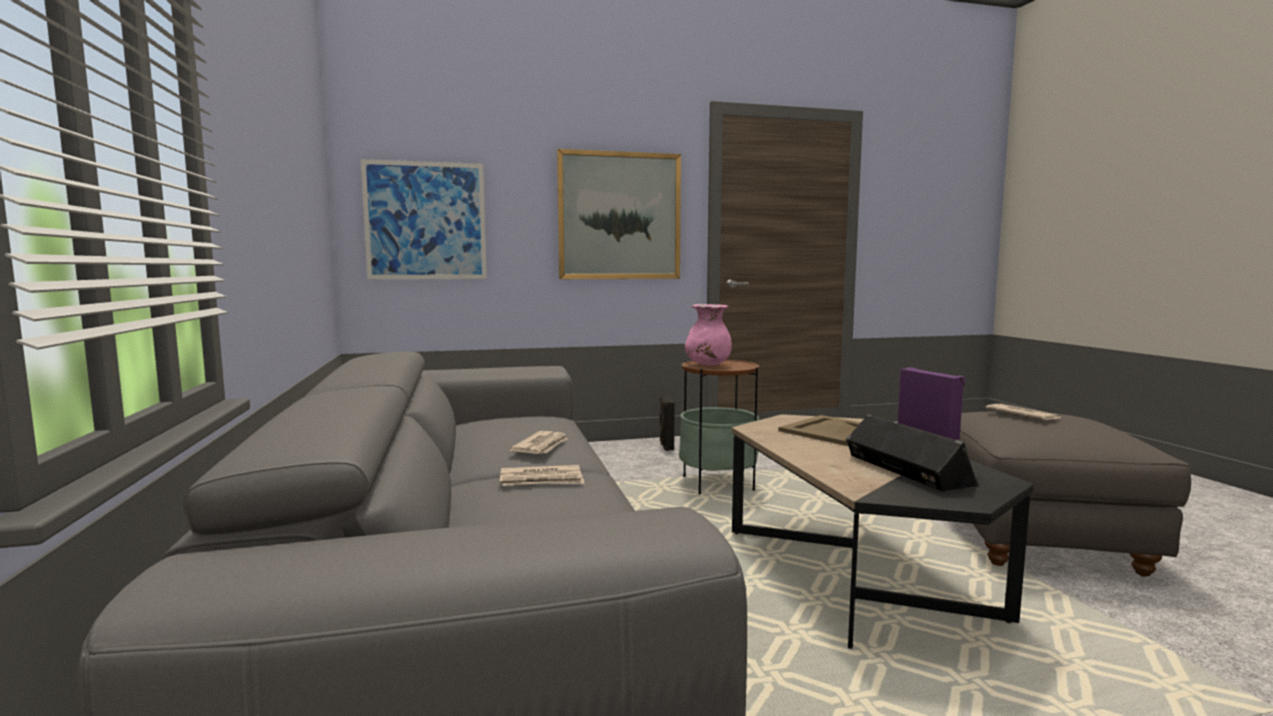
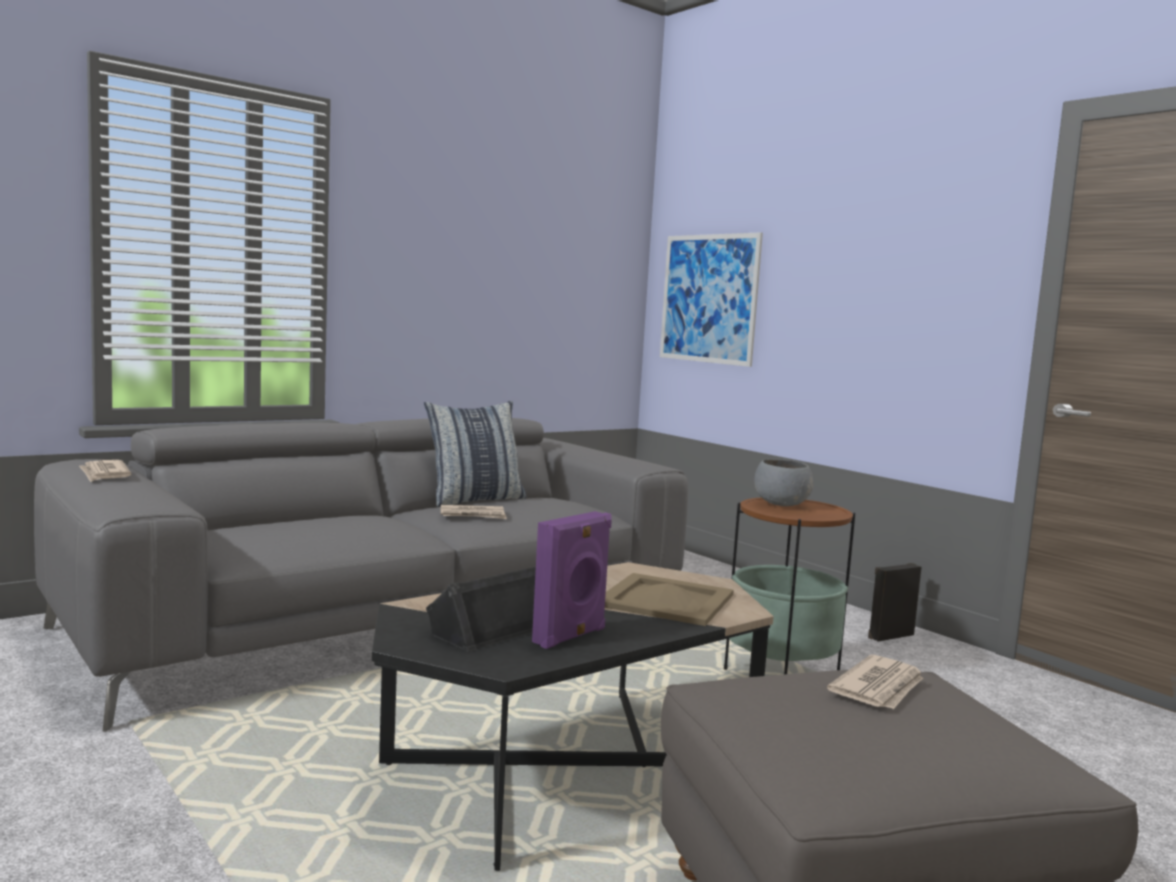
camera: 65 degrees right, 0 degrees up
newspaper [500,465,584,486] -> newspaper moved to [79,460,131,482]
picture [557,149,681,279] -> none
pink vase [685,304,732,366] -> grey bowl [754,459,813,506]
none -> pillow [424,401,526,507]

